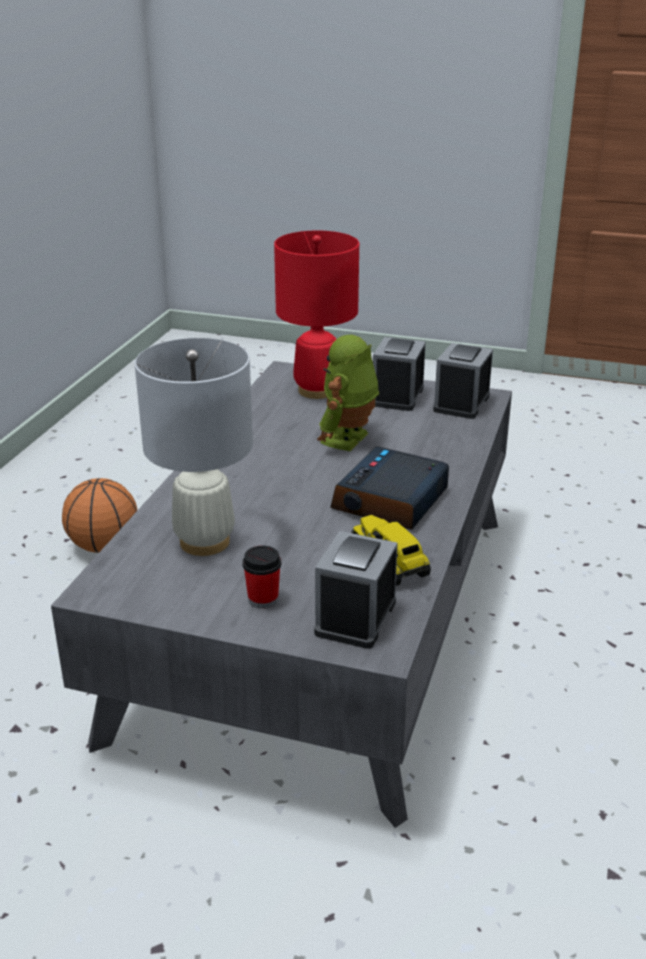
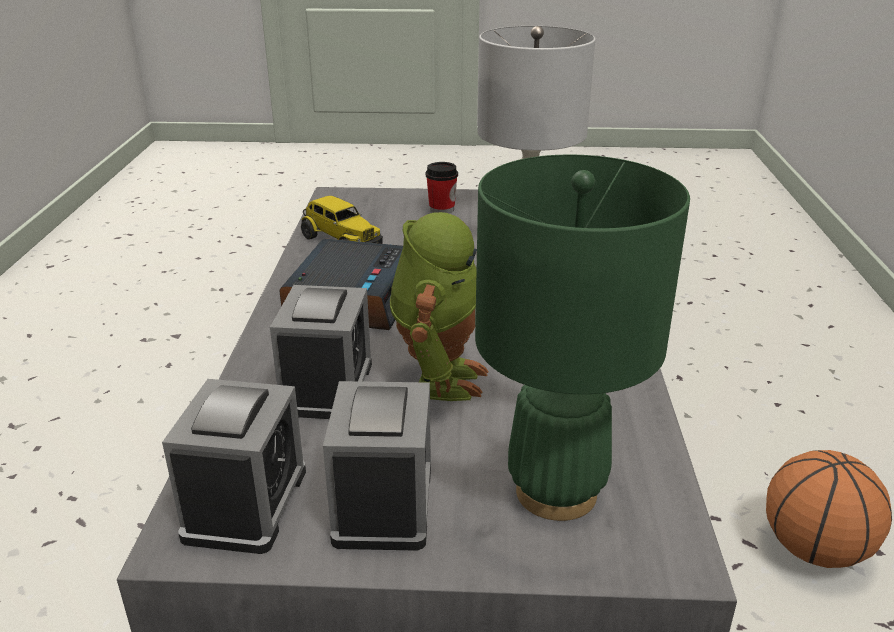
camera: 165 degrees right, 0 degrees up
red table lamp [274,231,359,399] -> green table lamp [475,155,690,521]
alarm clock [314,531,398,649] -> alarm clock moved to [270,285,372,419]

